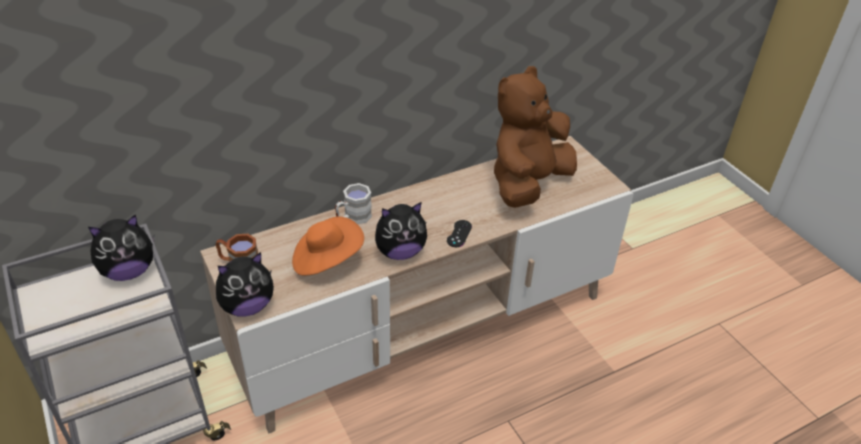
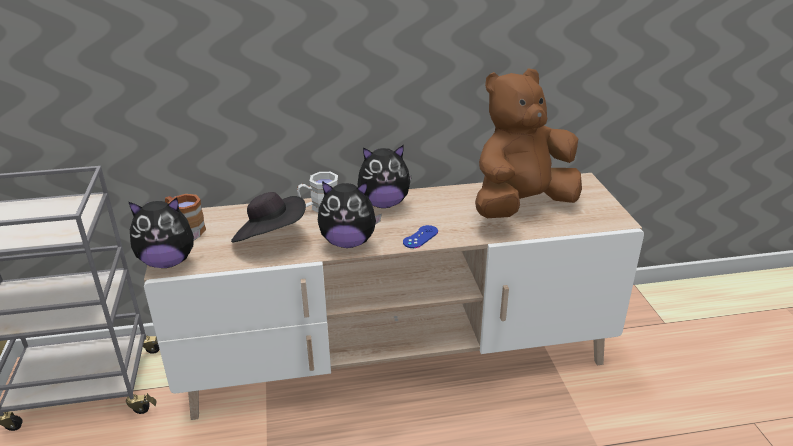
camera: 20 degrees right, 10 degrees down
plush toy [88,214,155,281] -> plush toy moved to [357,145,412,208]
orange hat [292,216,364,276] -> black hat [231,192,306,243]
black game controller [447,220,472,247] -> blue game controller [403,225,438,248]

